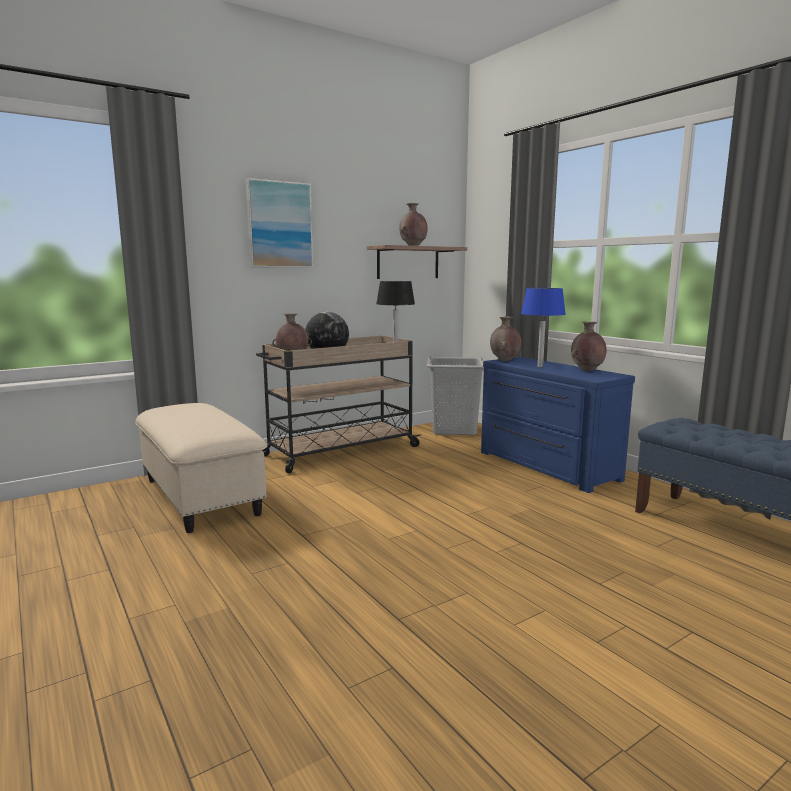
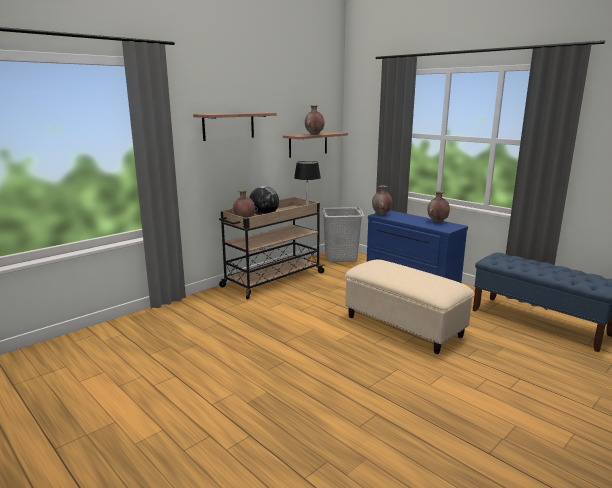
camera: 10 degrees left, 5 degrees up
beige ottoman [136,403,268,533] -> beige ottoman moved to [345,260,475,354]
picture [246,178,314,267] -> shelf [193,112,276,141]
blue table lamp [521,288,566,367] -> none

